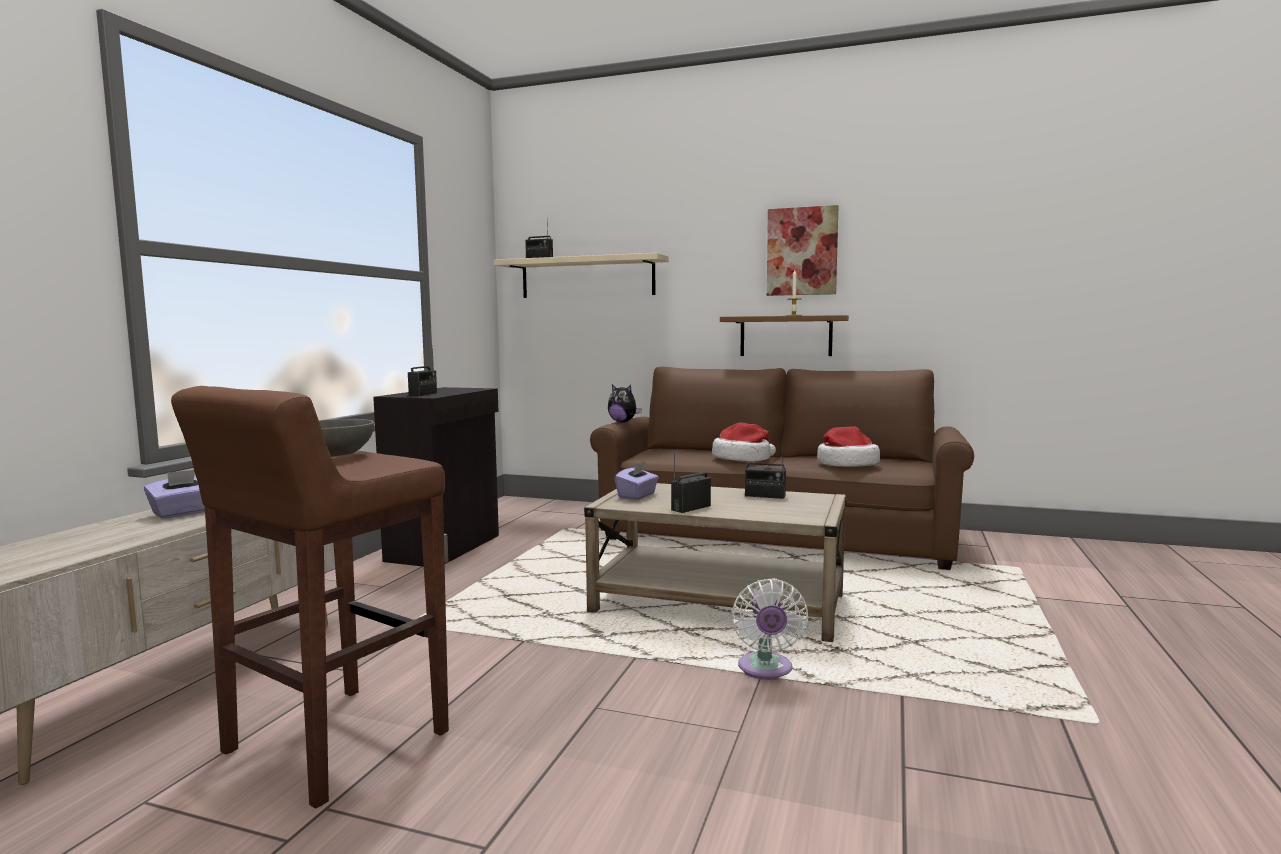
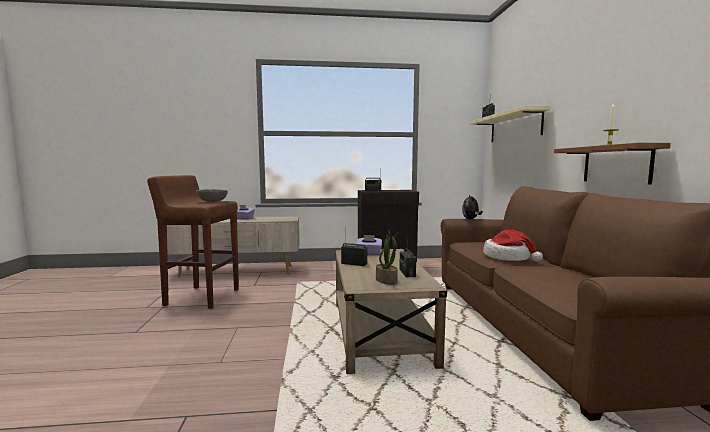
camera: 65 degrees right, 0 degrees up
white fan [731,578,808,680] -> none
picture [767,205,838,296] -> none
hat [817,426,880,467] -> none
none -> potted plant [376,230,398,285]

